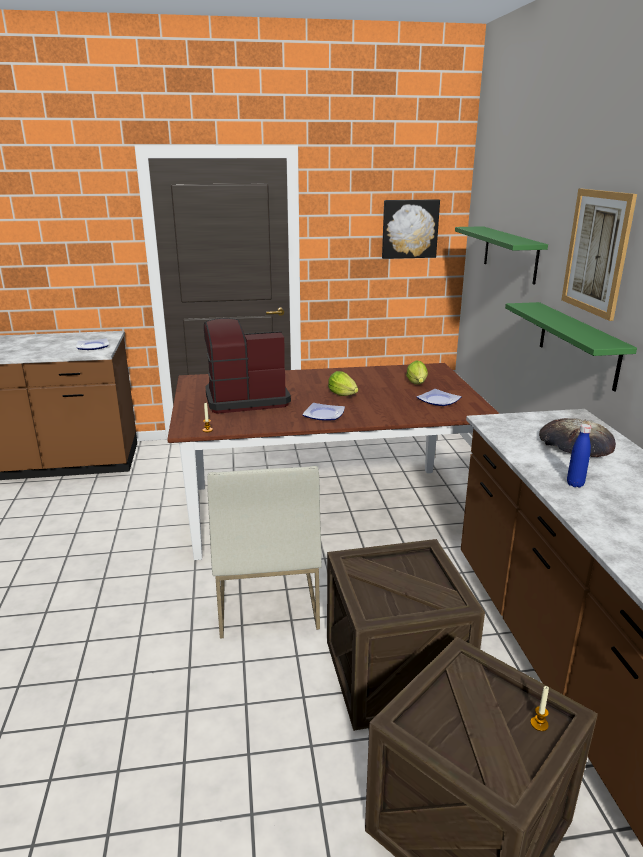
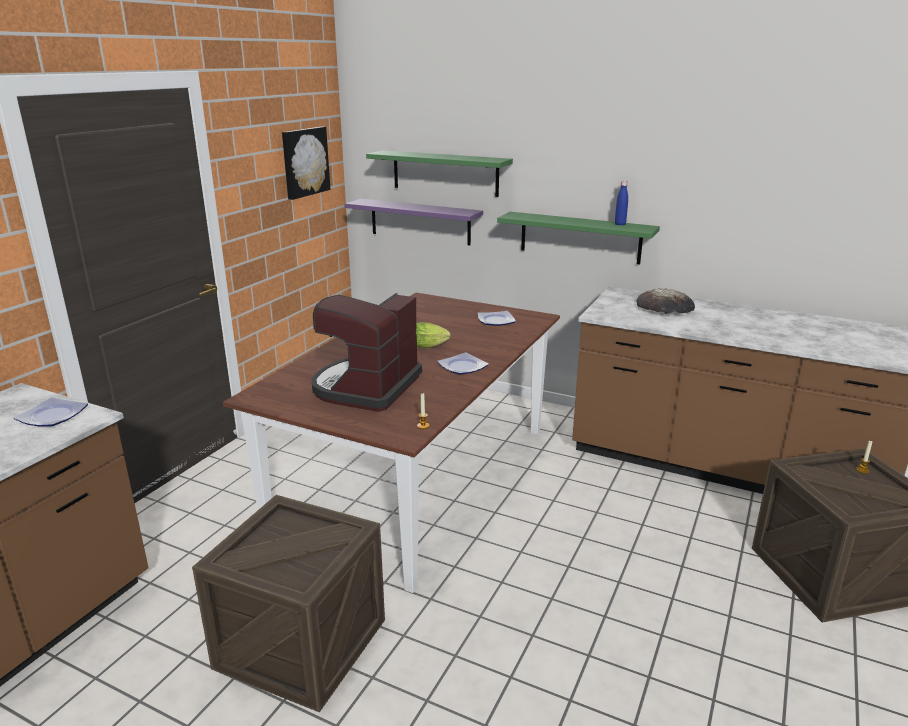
camera: 55 degrees left, 0 degrees up
white chair [207,466,322,639] -> none
crate [327,539,485,731] -> crate moved to [192,495,385,712]
lettuce [406,360,428,384] -> none
picture [561,189,637,321] -> none
blue bottle [567,424,591,487] -> blue bottle moved to [615,181,628,226]
none -> purple shelf [344,199,483,246]

